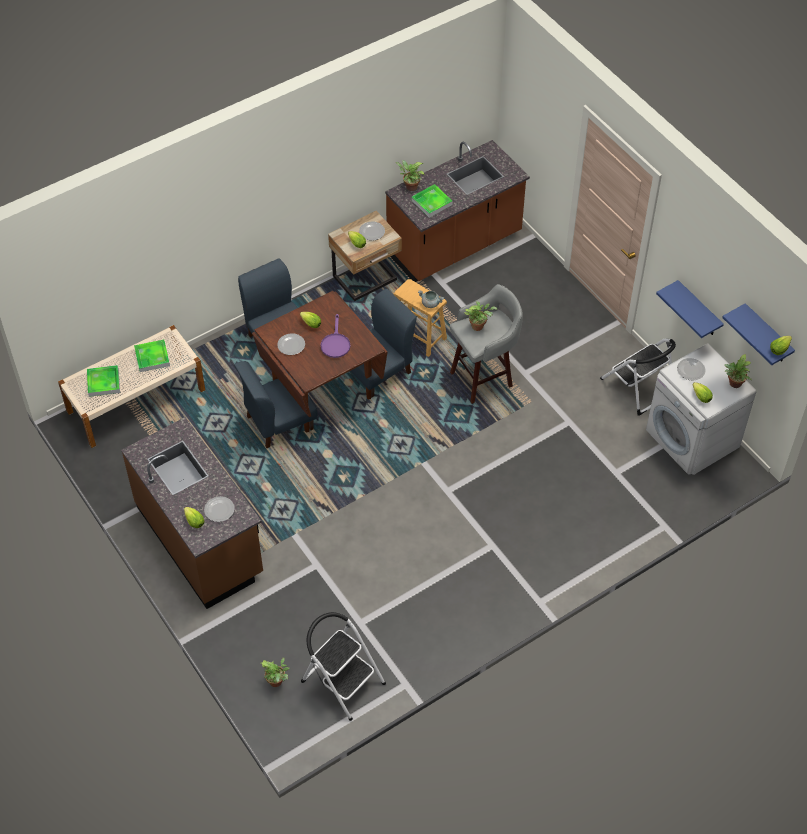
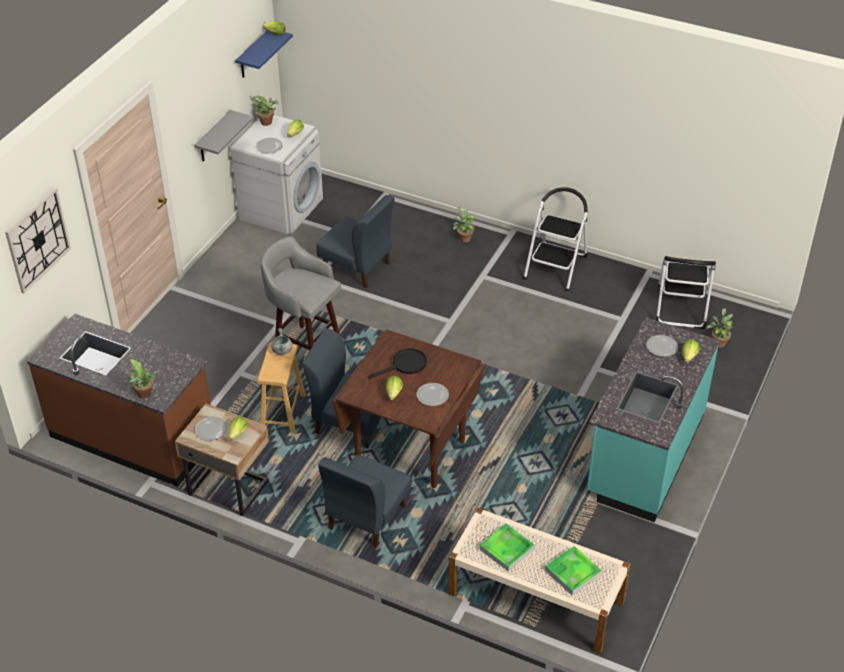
camera: 120 degrees left, 10 degrees down
brown counter [121,417,263,609] -> turquoise counter [587,317,720,522]
blue chair [234,361,318,448] -> blue chair moved to [316,195,395,288]
purple frying pan [321,314,350,358] -> black frying pan [368,348,427,379]
tray [411,184,453,218] -> none
potted plant [464,301,498,331] -> potted plant moved to [453,207,475,243]
step ladder [600,339,676,416] -> step ladder moved to [523,187,588,291]
blue shelf [656,280,724,338] -> grey shelf [194,110,254,161]
none -> wall clock [5,188,71,294]

